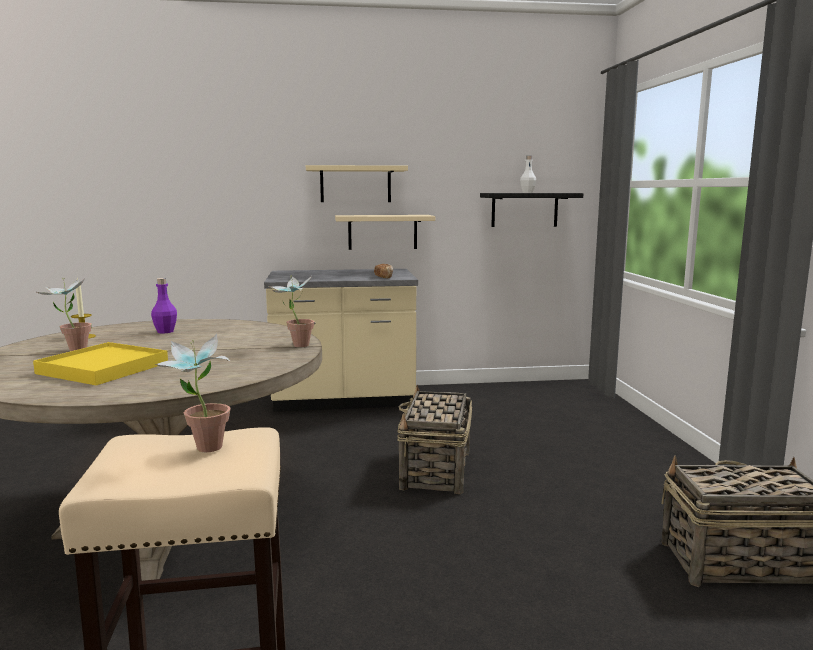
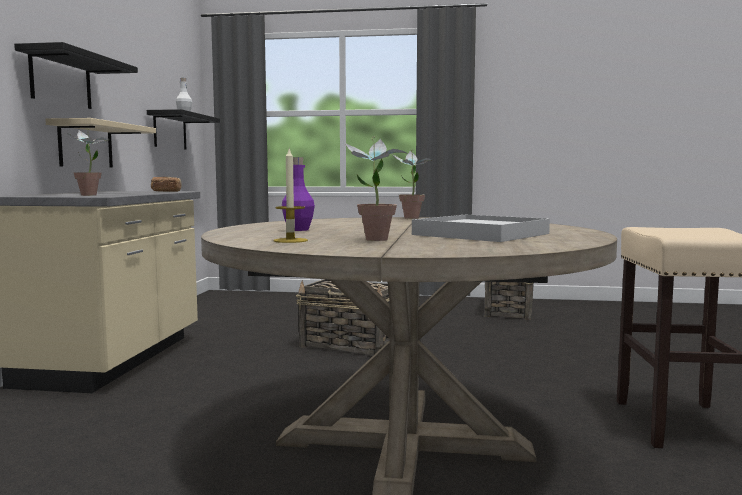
camera: 75 degrees left, 5 degrees down
yellow tray [33,342,168,385] -> white tray [412,215,550,242]
potted plant [156,334,231,452] -> potted plant moved to [66,128,108,196]
beige shelf [306,165,408,202] -> black shelf [14,42,138,109]

